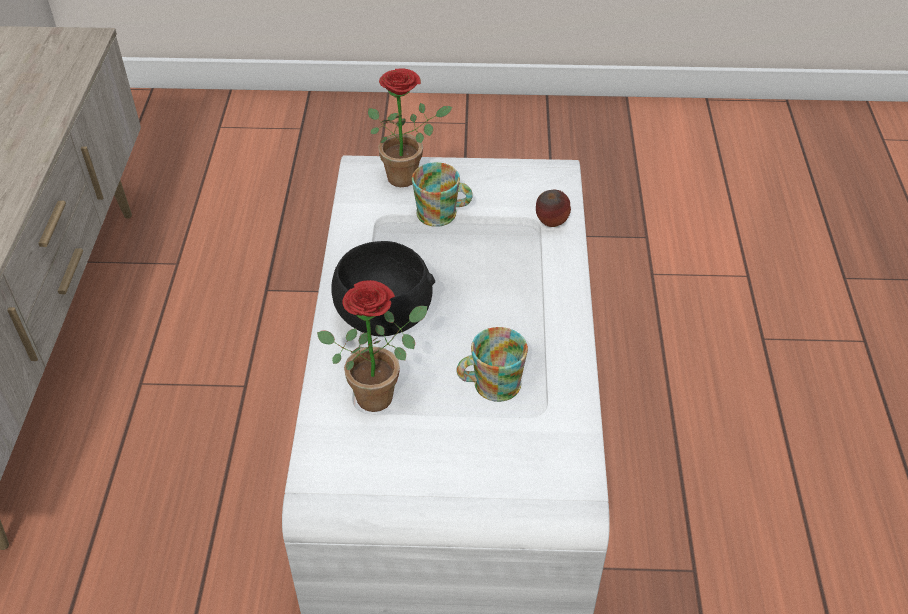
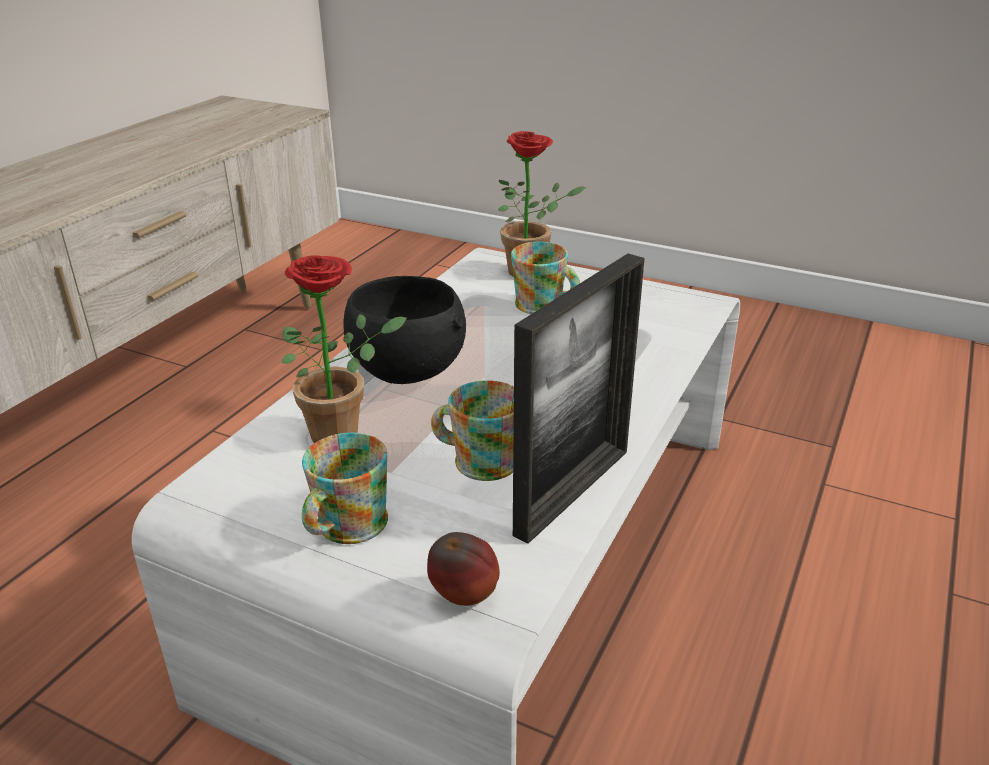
camera: 25 degrees right, 15 degrees down
apple [536,190,571,227] -> apple moved to [427,532,500,606]
none -> mug [302,433,388,544]
none -> picture frame [513,253,645,544]

